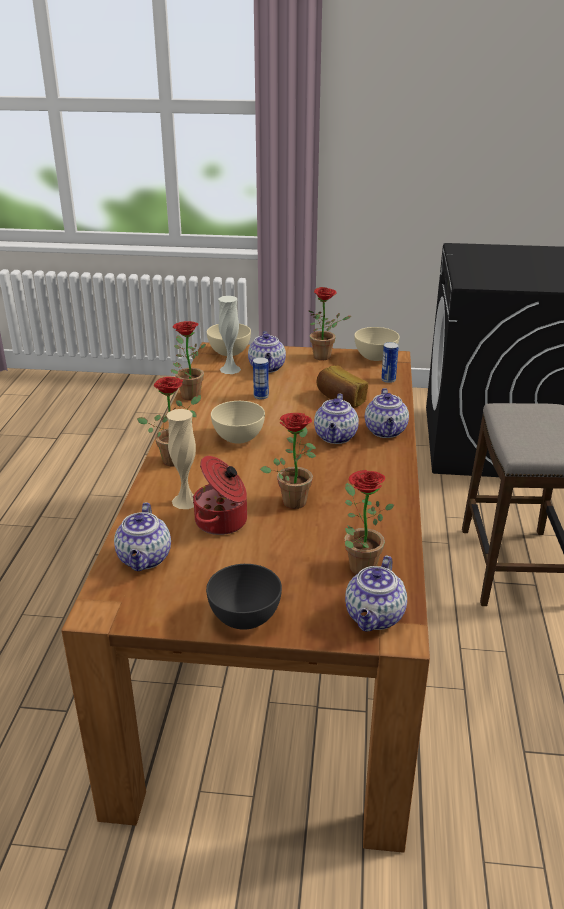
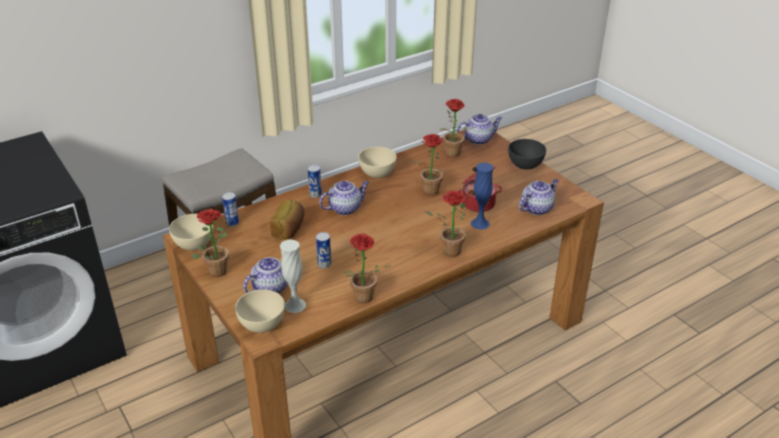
camera: 130 degrees left, 5 degrees up
beige vase [167,409,196,509] -> blue vase [471,163,494,230]
beige bowl [211,401,265,444] -> beige bowl moved to [358,147,397,178]
teapot [365,388,409,438] -> can [308,165,322,198]

